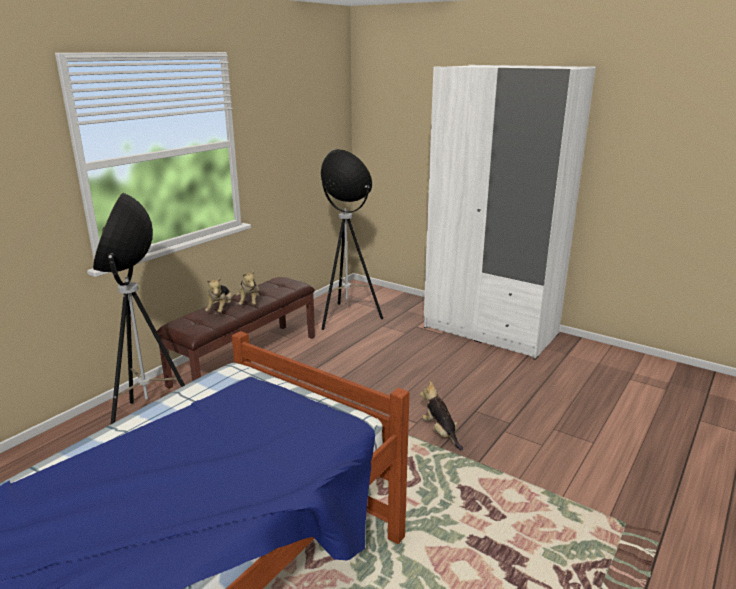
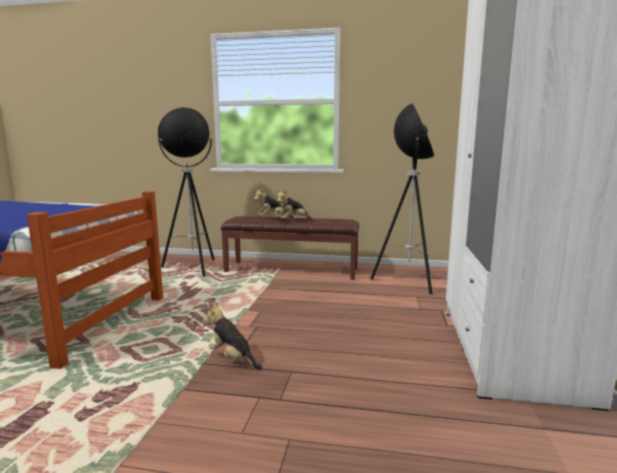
camera: 65 degrees right, 10 degrees down
plush toy [420,381,463,451] -> plush toy turned 90 degrees counterclockwise [203,303,262,370]

